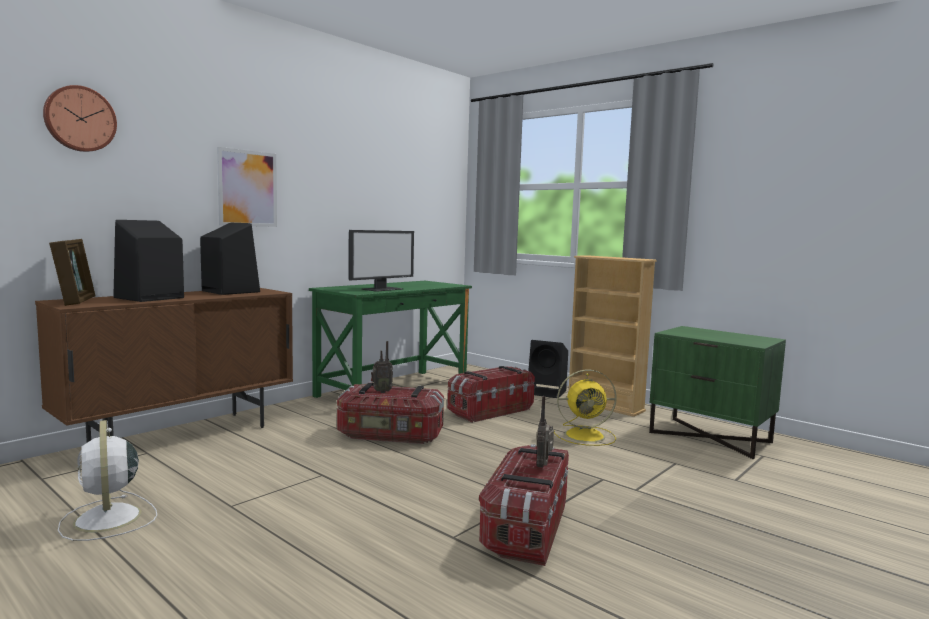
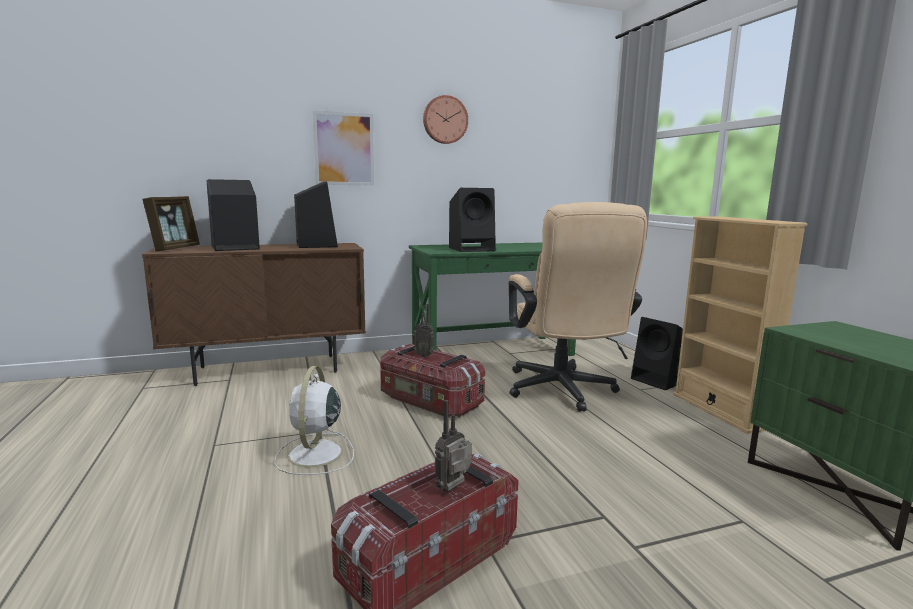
camera: 30 degrees right, 5 degrees up
wall clock [43,85,117,152] -> wall clock moved to [423,95,468,144]
white fan [58,420,157,541] -> white fan moved to [275,366,354,475]
monitor [349,230,414,292] -> black speaker [449,188,496,252]
storage box [447,366,535,423] -> beige office chair [509,202,647,411]
yellow fan [554,370,617,446] -> none

